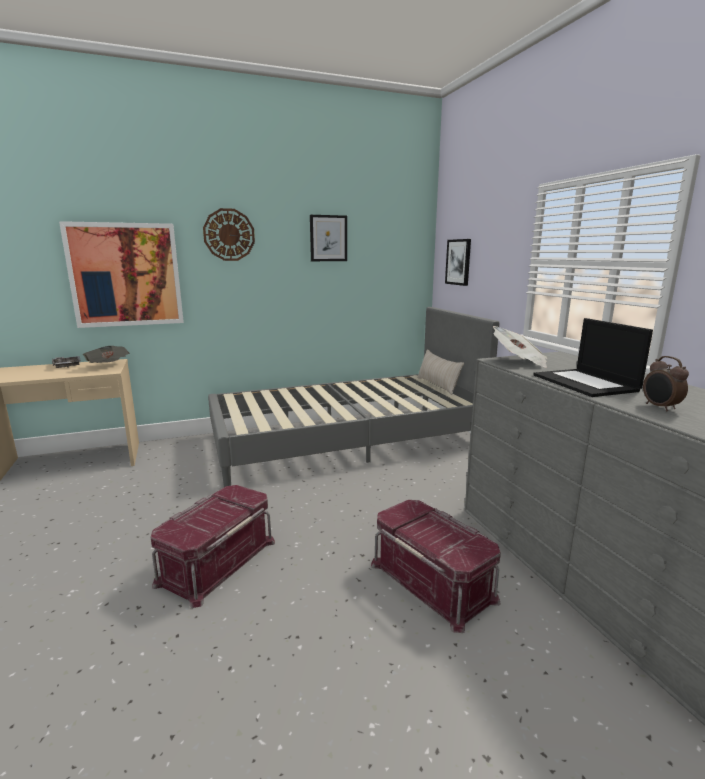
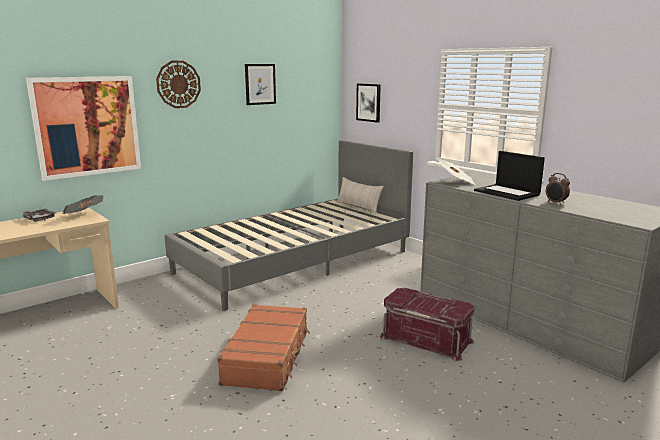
camera: 20 degrees left, 0 degrees up
red storage box [151,485,275,608] -> brown suitcase [217,304,310,391]

